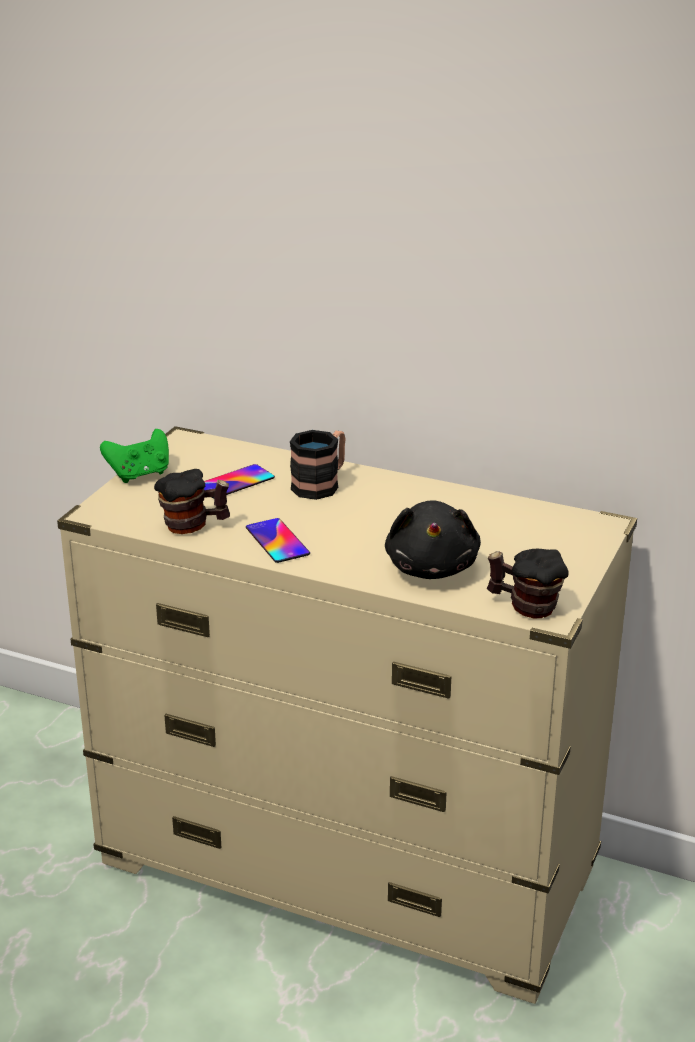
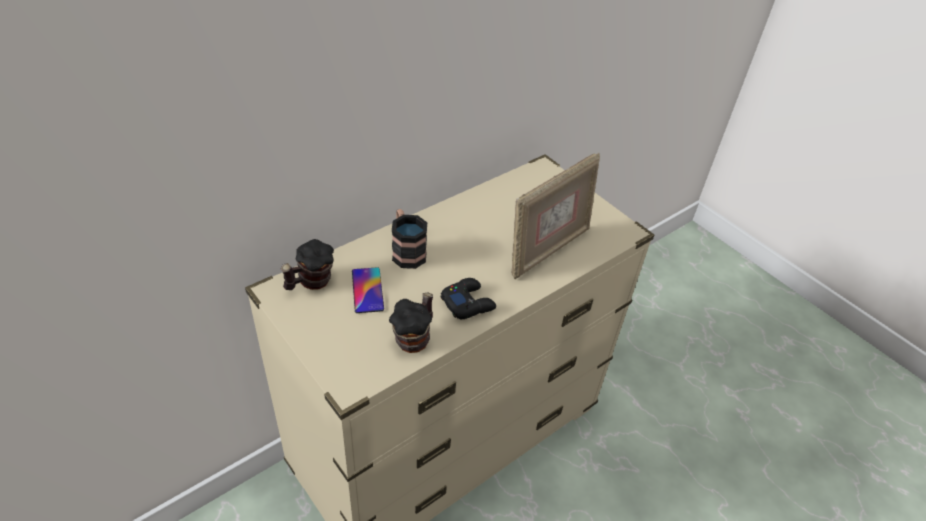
camera: 65 degrees left, 15 degrees up
green game controller [100,429,169,483] -> none
phone [246,518,310,563] -> black game controller [441,278,496,319]
black plush toy [385,500,481,579] -> picture frame [511,153,600,279]
mug [487,549,569,619] -> mug moved to [281,239,334,290]

